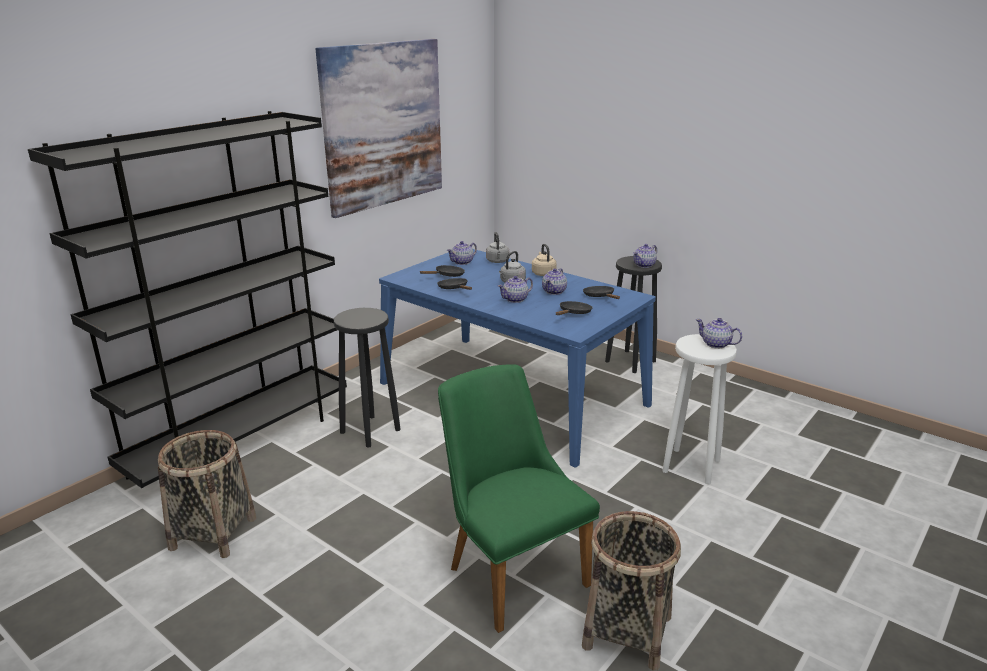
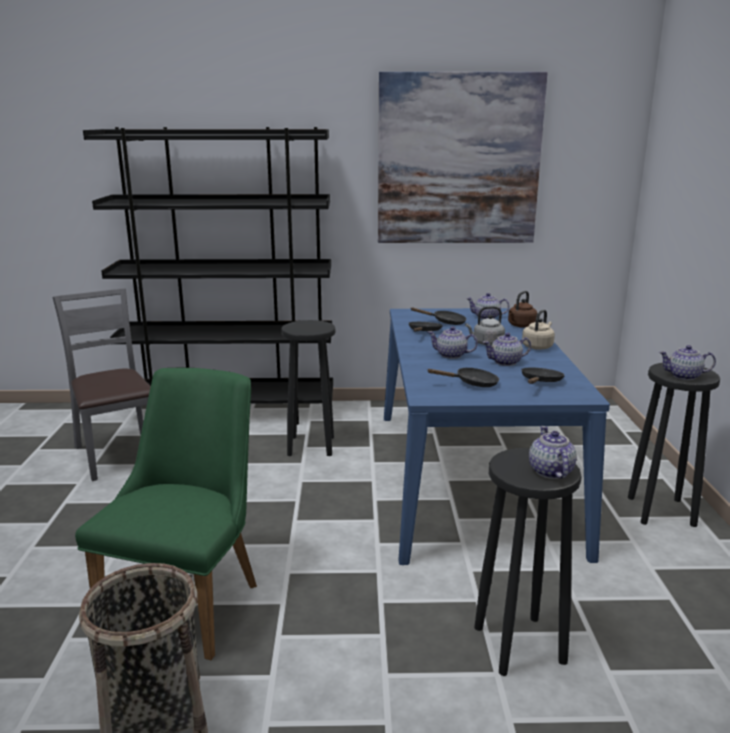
camera: 50 degrees right, 5 degrees down
basket [158,430,256,558] -> grey chair [52,288,151,481]
grey kettle [486,232,509,263] -> brown kettle [508,291,537,328]
white stool [662,334,737,484] -> black stool [474,448,582,676]

